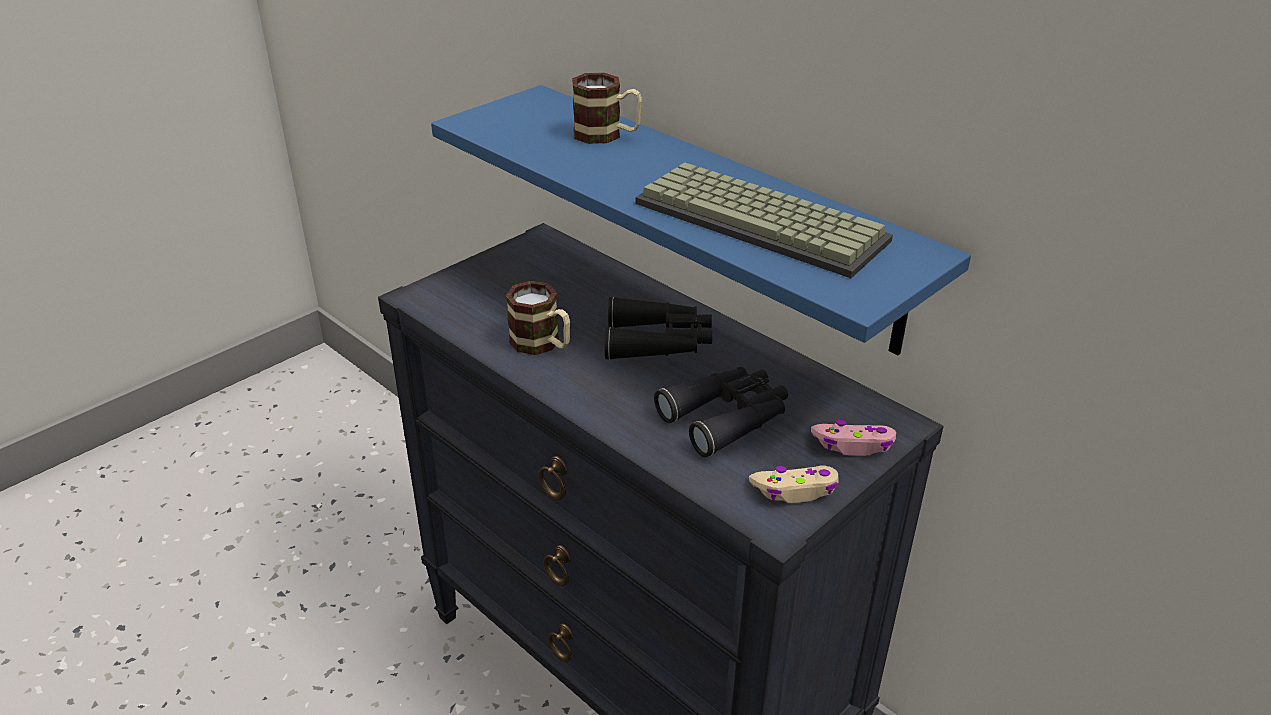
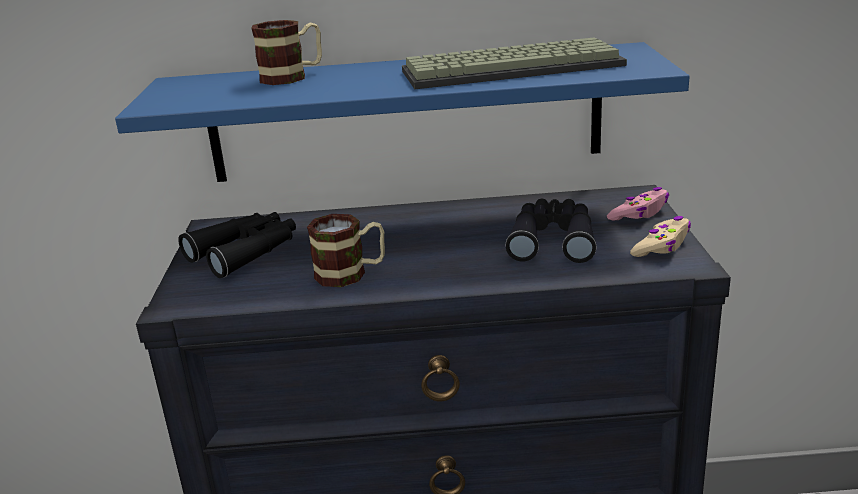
camera: 45 degrees left, 10 degrees down
black binoculars [605,297,712,360] -> black binoculars moved to [178,212,296,278]

